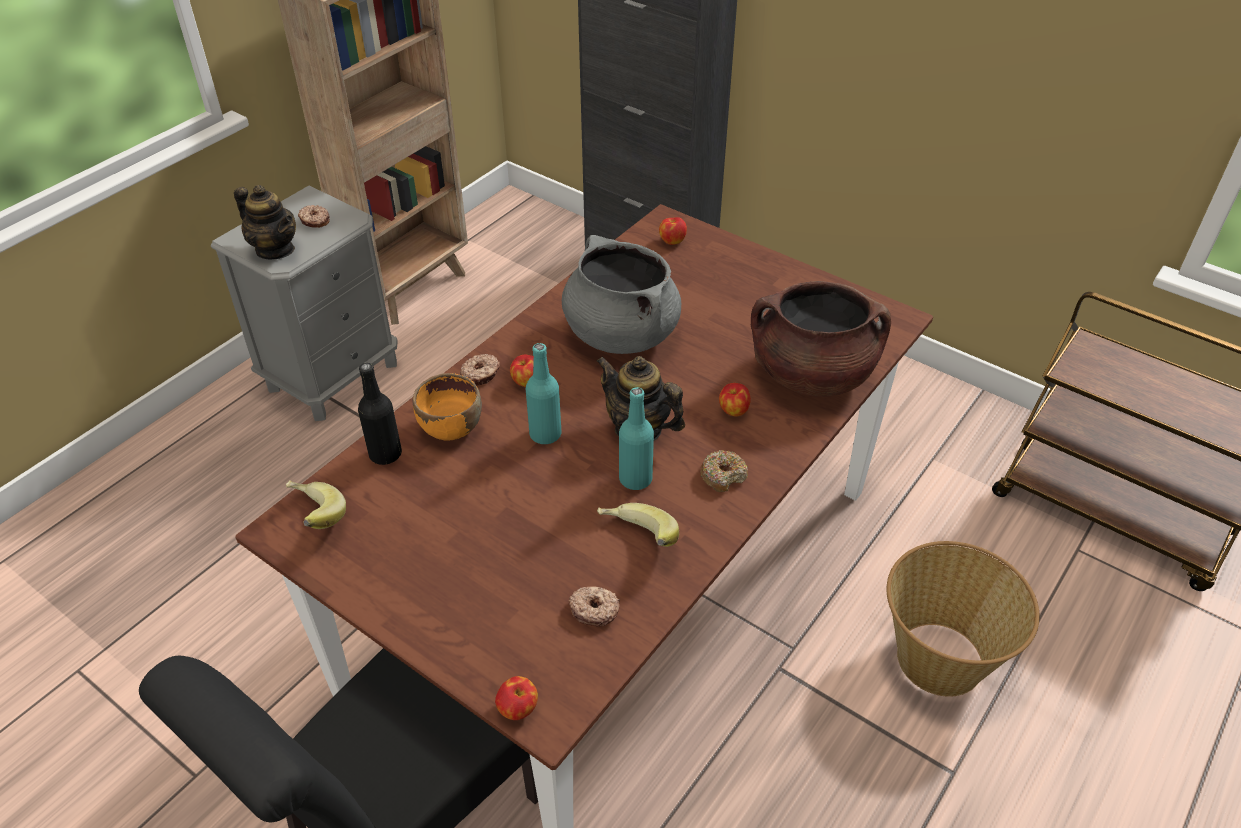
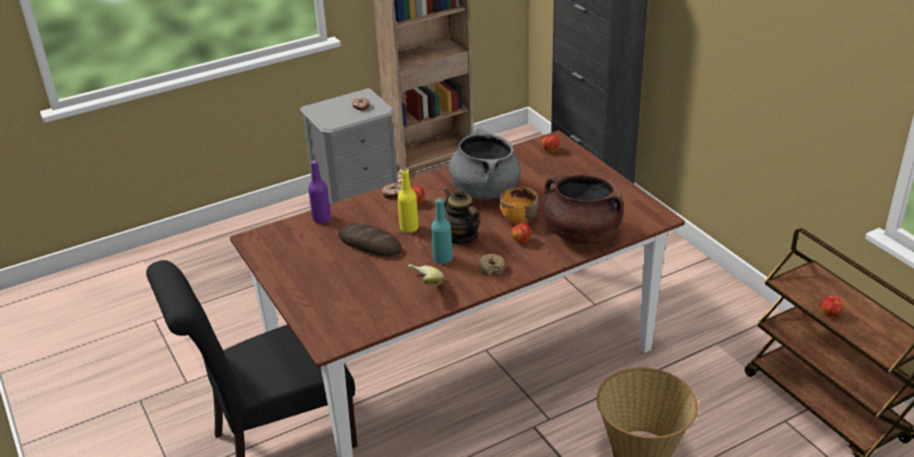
camera: 25 degrees right, 10 degrees down
teapot [234,185,296,259] -> none
banana [286,480,346,529] -> none
black bottle [358,363,402,465] -> purple bottle [308,160,331,223]
orange bowl [413,373,482,441] -> orange bowl moved to [500,187,539,225]
apple [495,676,538,720] -> apple moved to [821,296,843,316]
turquoise bottle [526,343,561,444] -> yellow bottle [397,169,419,233]
donut [568,586,620,626] -> none
none -> bread [338,223,402,256]

